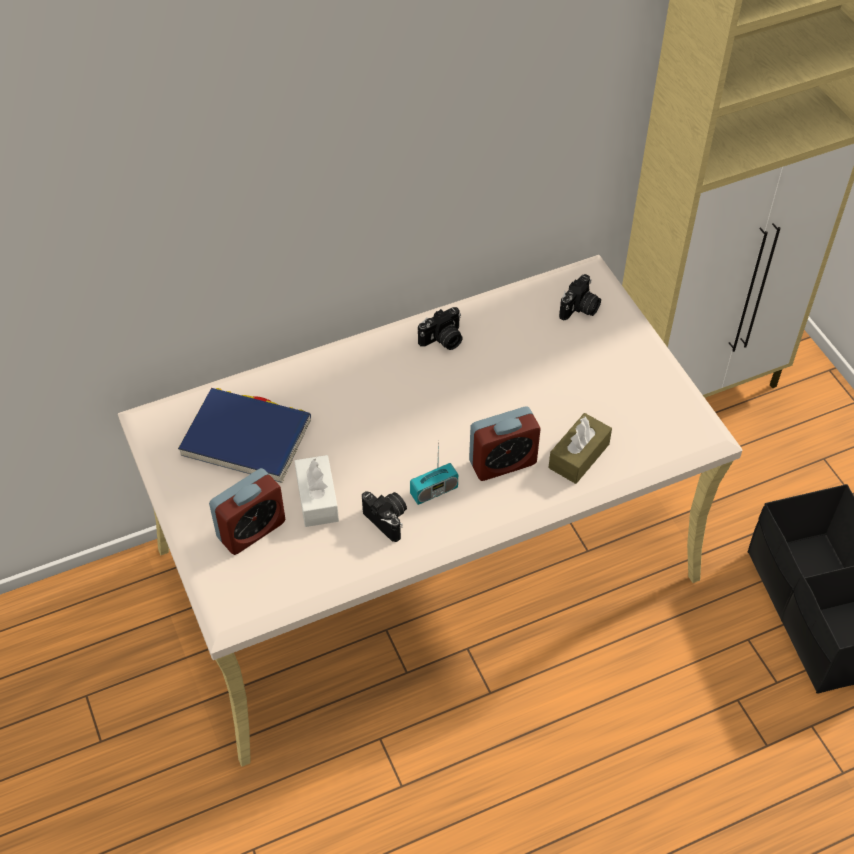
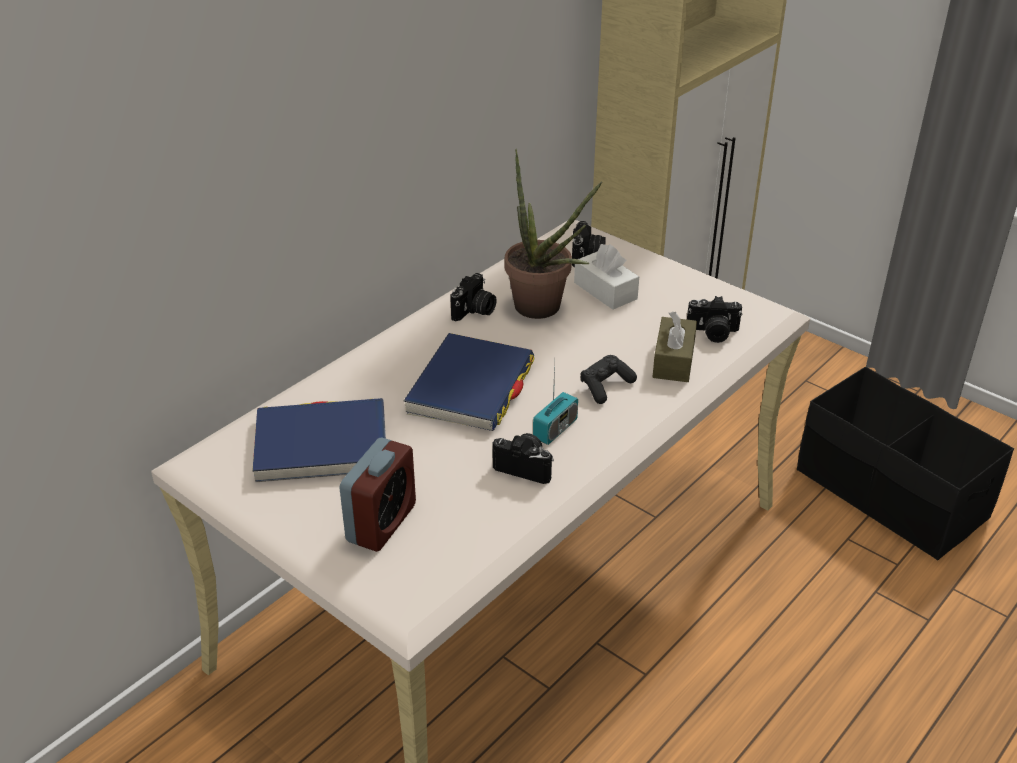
camera: 25 degrees left, 15 degrees down
white tissue box [294,455,339,527] -> white tissue box moved to [574,244,639,310]
alarm clock [469,406,540,481] -> black game controller [580,355,637,404]
none -> blue book [404,333,534,431]
none -> potted plant [505,149,602,319]
none -> camera [687,296,742,343]

